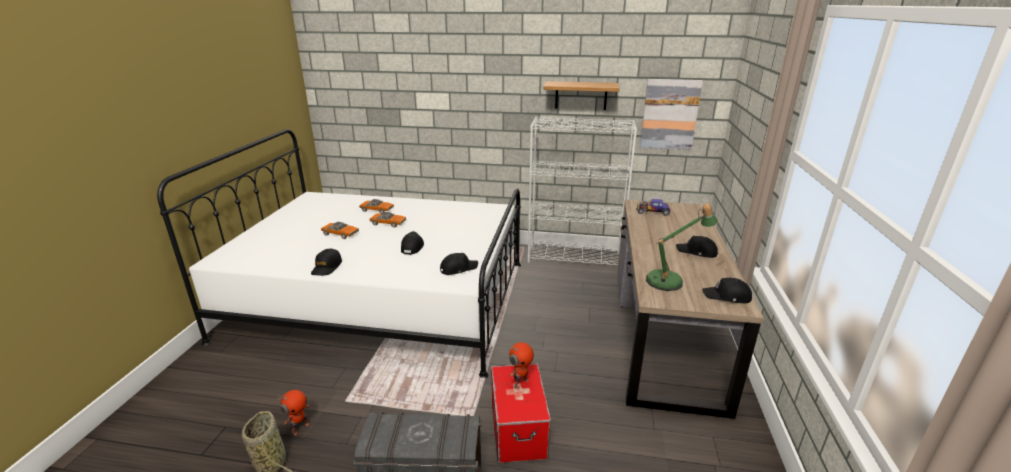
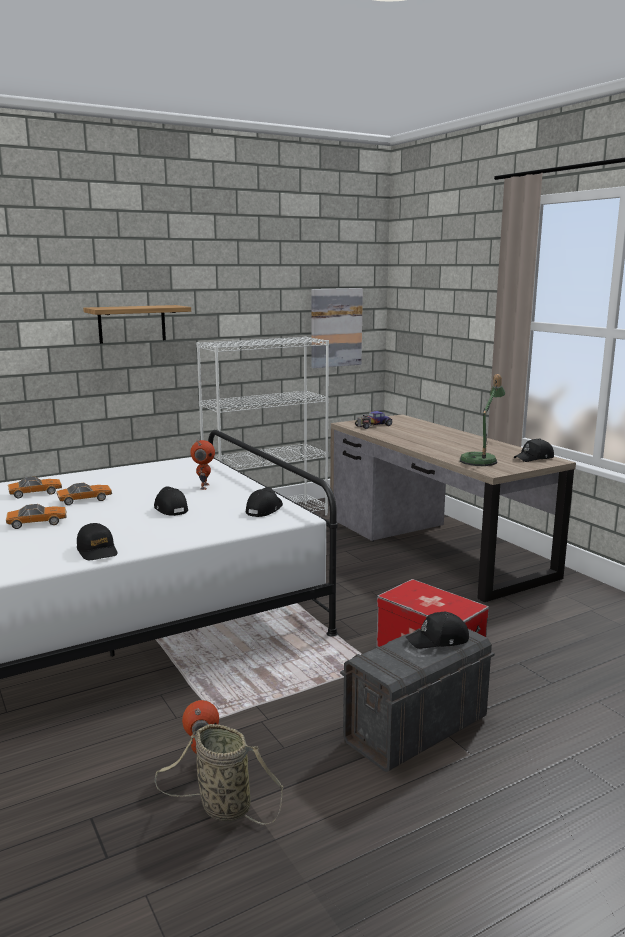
camera: 40 degrees left, 10 degrees down
toy robot [509,342,534,389] -> toy robot moved to [190,439,215,490]
shelf [543,81,620,110] -> shelf moved to [83,305,191,344]
black cap [676,236,718,258] -> black cap moved to [406,612,469,649]

